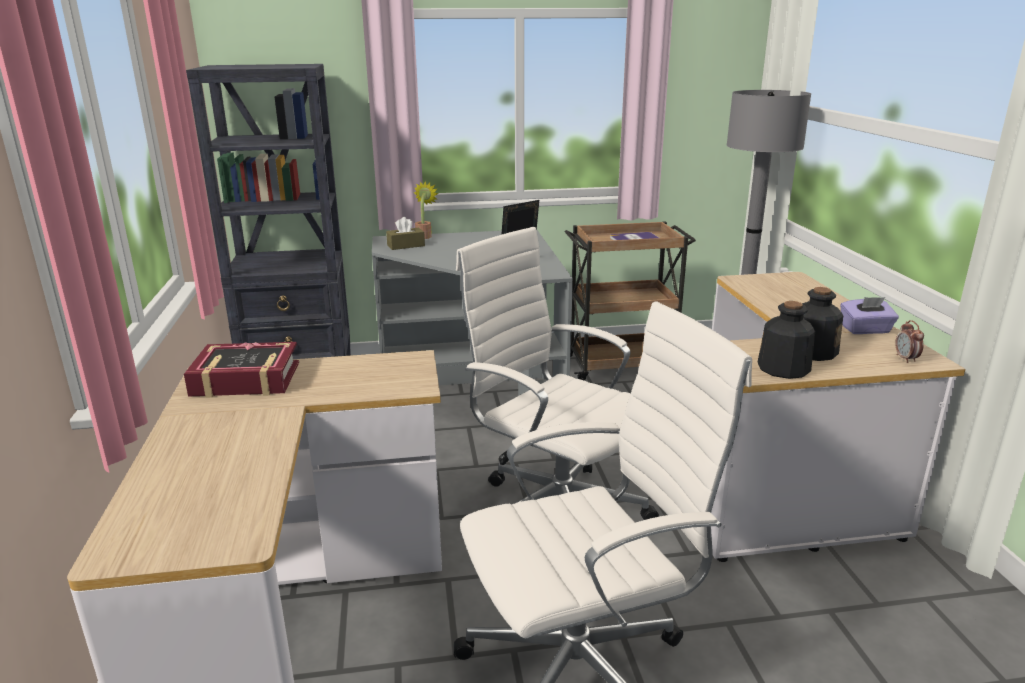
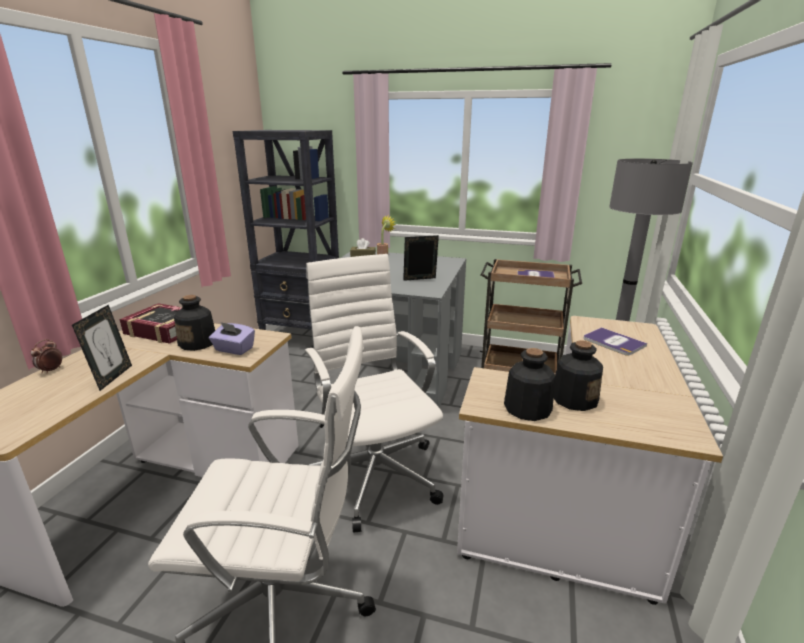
camera: 25 degrees right, 0 degrees up
purple tissue box [841,297,899,334] -> purple tissue box moved to [209,322,255,355]
alarm clock [895,320,924,363] -> alarm clock moved to [30,339,62,373]
none -> picture frame [72,305,132,391]
none -> bottle [174,295,215,351]
none -> book [583,327,647,356]

